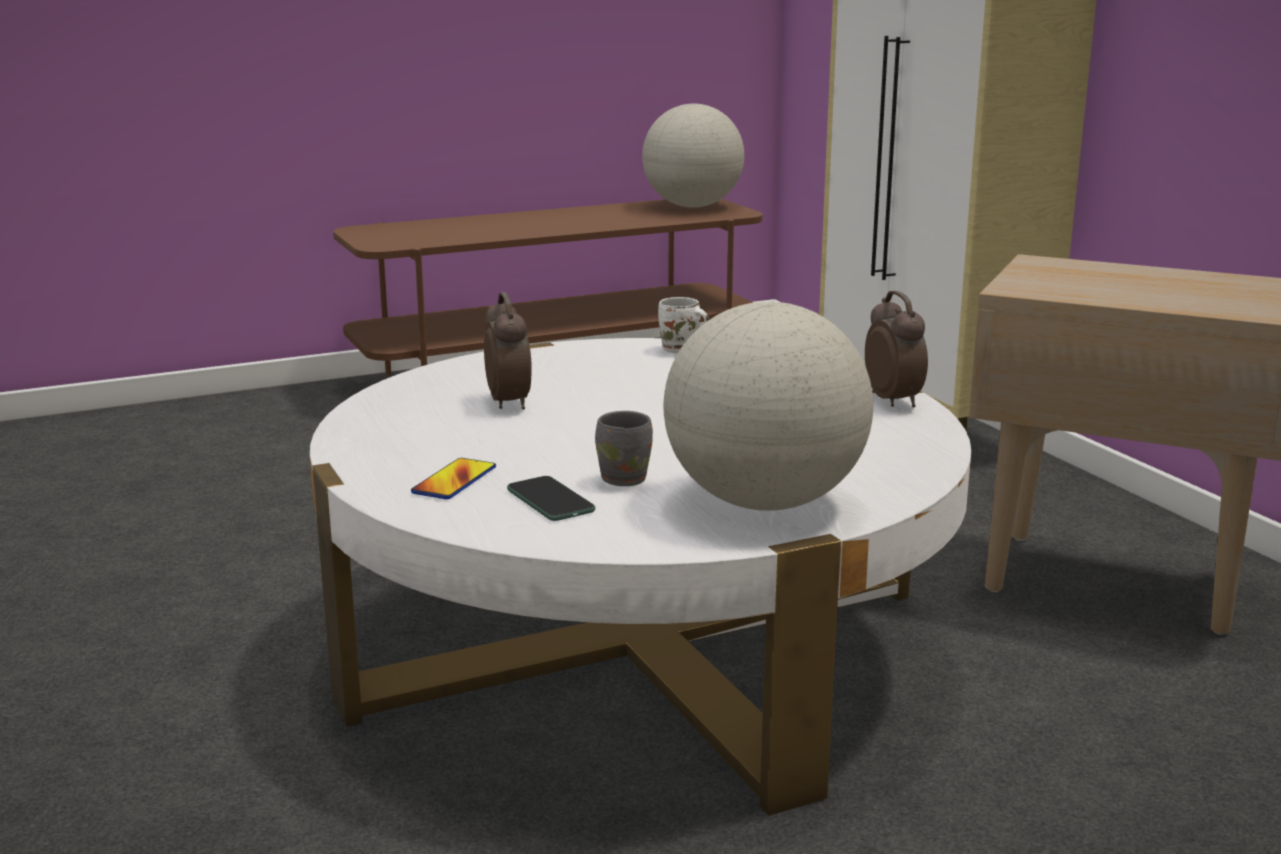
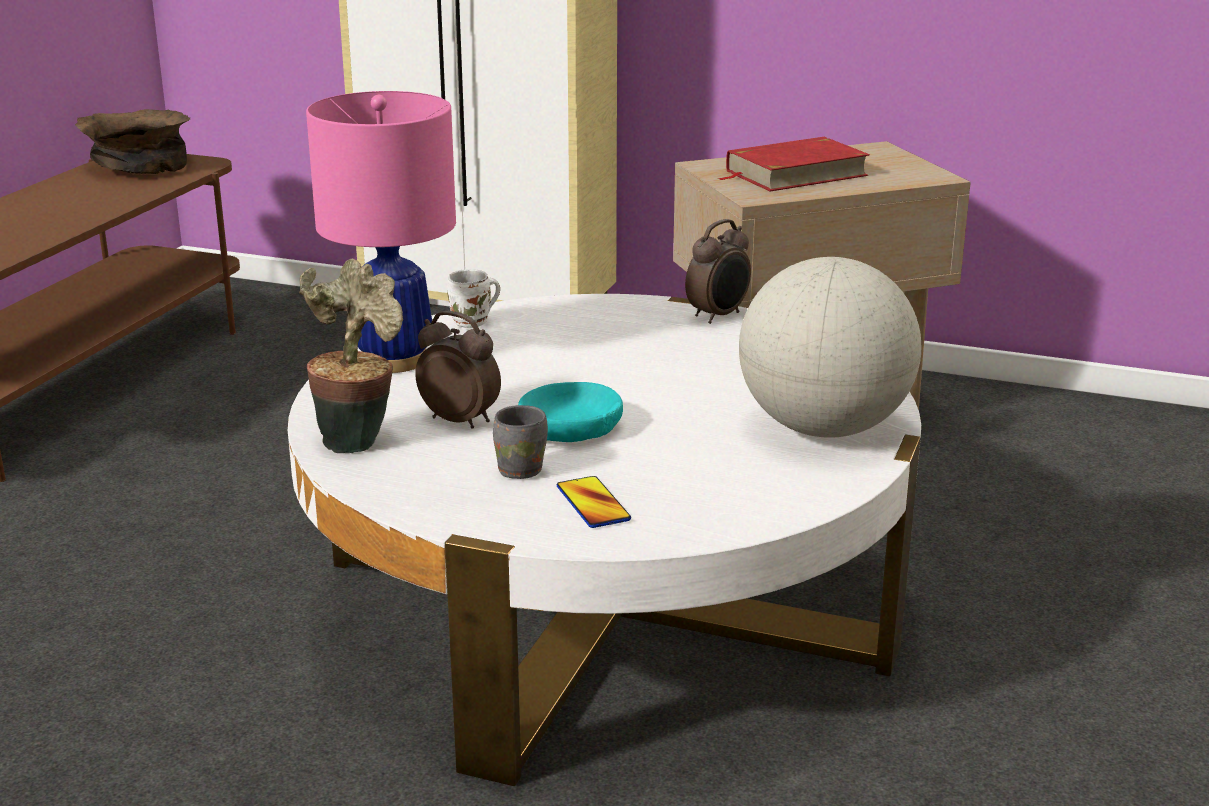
camera: 45 degrees left, 5 degrees up
phone [507,476,595,521] -> none
grey mug [595,411,653,486] -> grey mug moved to [493,405,548,479]
globe [642,104,744,208] -> brown bowl [75,109,191,174]
alarm clock [865,291,928,407] -> alarm clock turned 105 degrees clockwise [685,219,751,324]
none -> potted plant [299,259,403,453]
none -> pink table lamp [306,91,456,373]
none -> turquoise bowl [518,382,623,442]
none -> red book [717,137,870,191]

